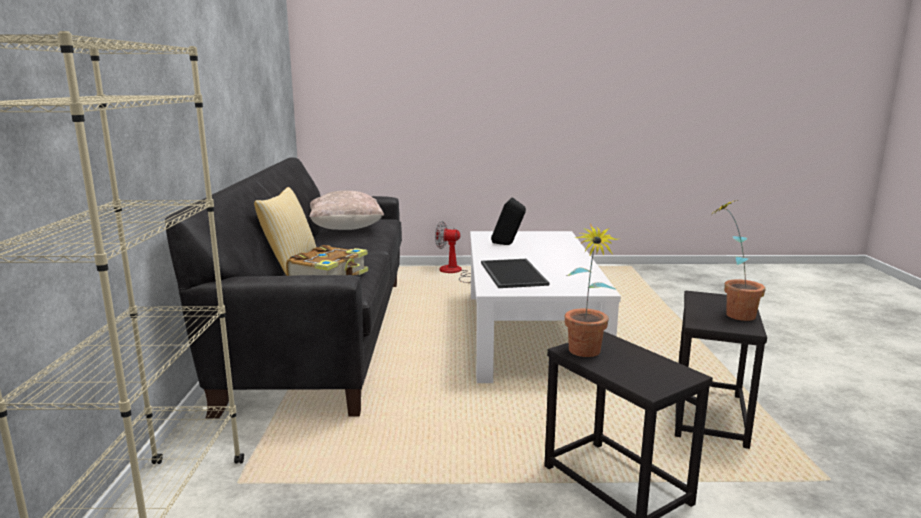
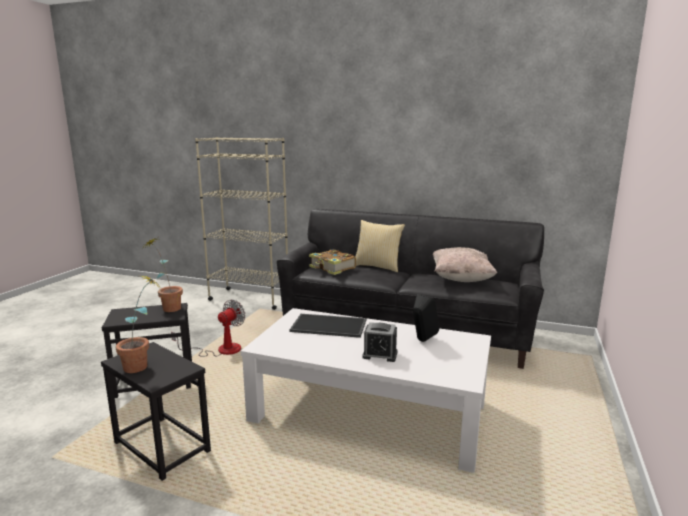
camera: 110 degrees right, 0 degrees up
fan [435,221,471,283] -> fan moved to [171,300,245,357]
none -> alarm clock [362,322,398,362]

